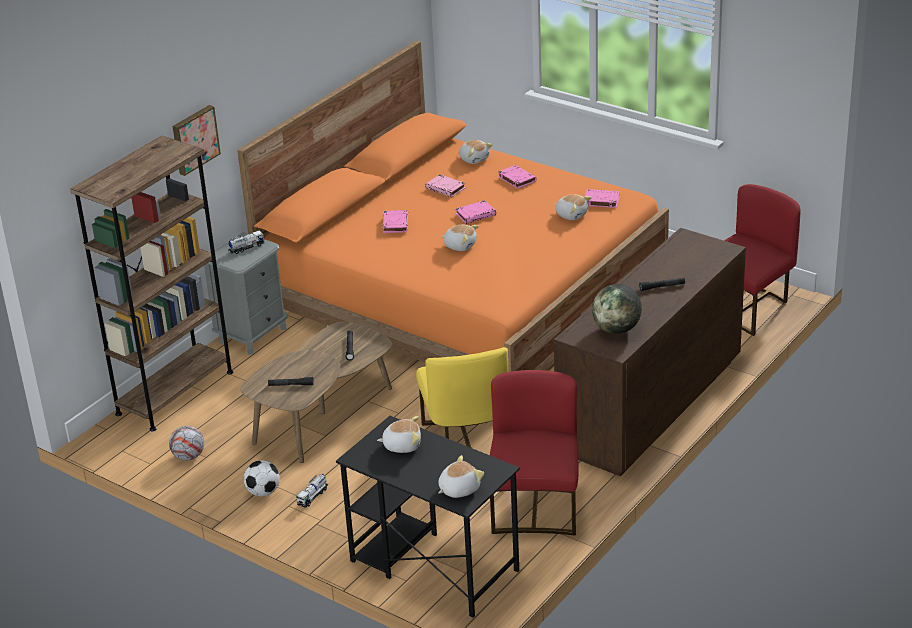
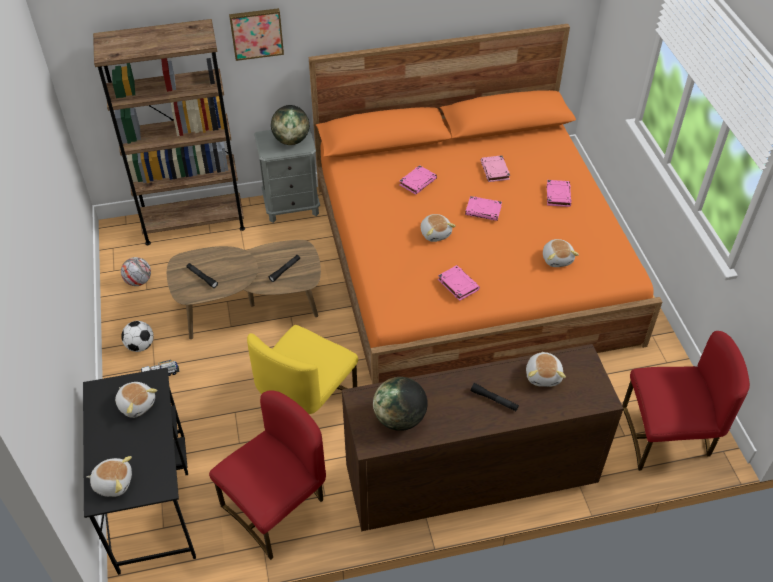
camera: 40 degrees right, 15 degrees up
toy truck [228,230,264,254] -> globe [271,105,309,145]
plush toy [459,140,493,164] -> plush toy moved to [526,351,566,387]
pink book [585,189,620,208] -> pink book moved to [438,265,480,301]

